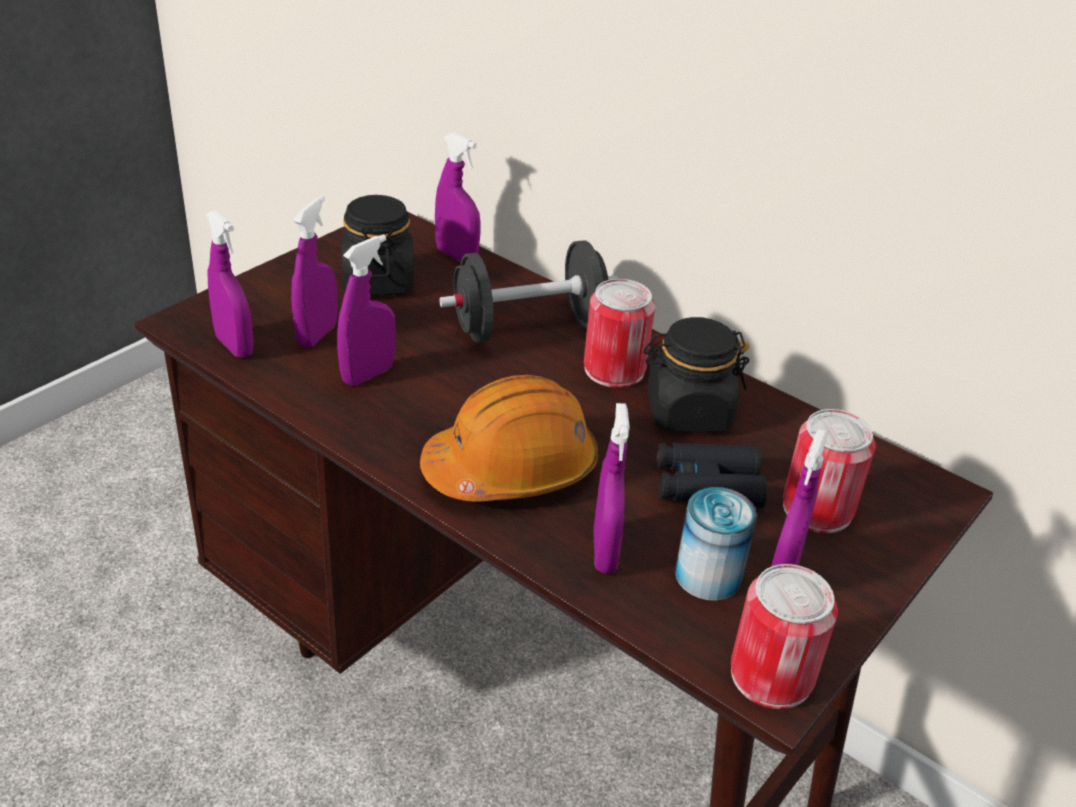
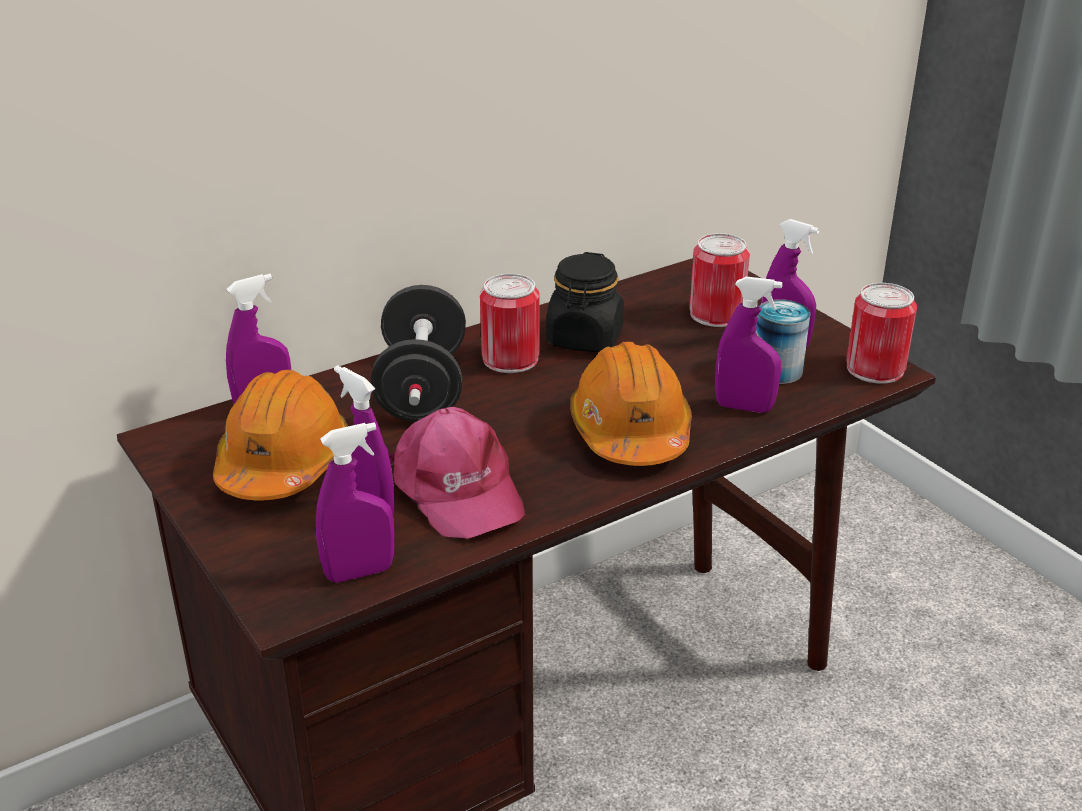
camera: 70 degrees left, 5 degrees down
purple spray bottle [337,234,396,386] -> pink cap [389,407,525,539]
black jar [342,195,414,296] -> orange hard hat [213,370,348,501]
black binoculars [657,443,767,508] -> none

